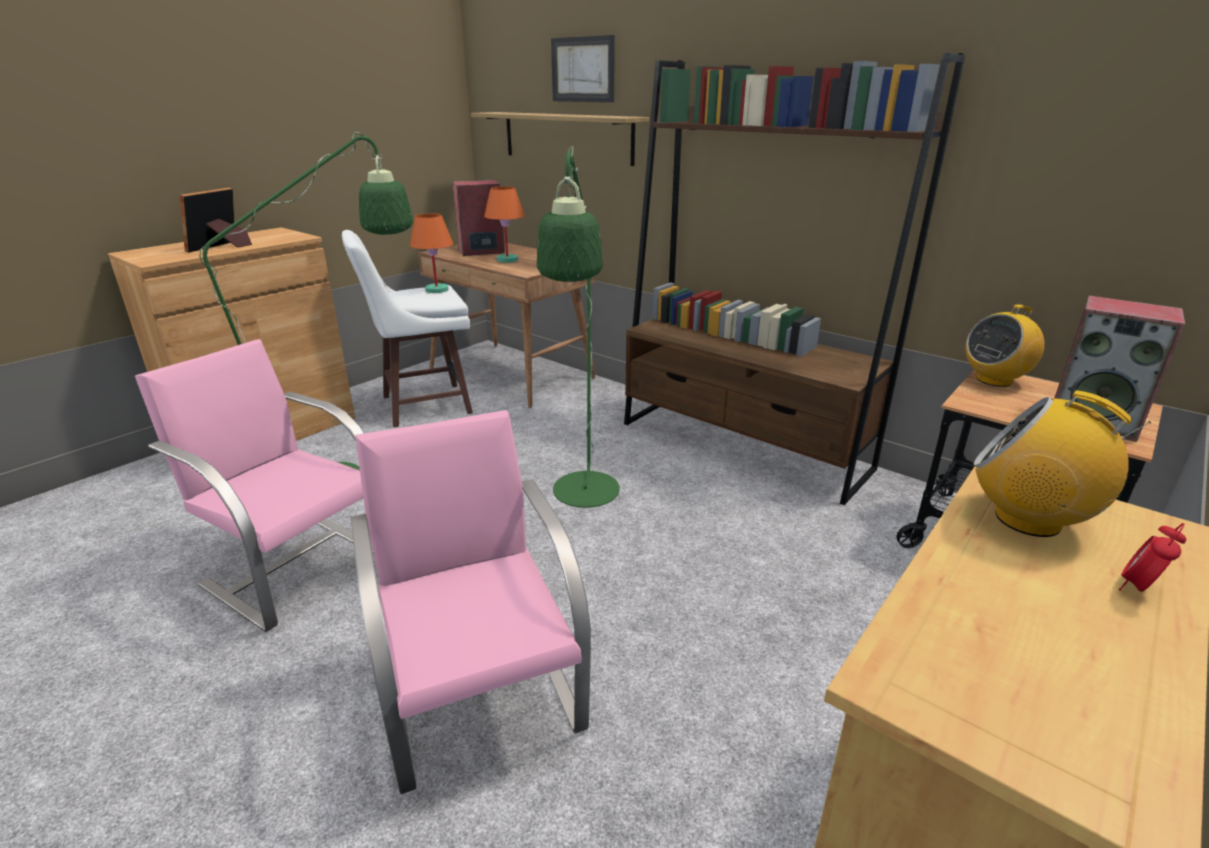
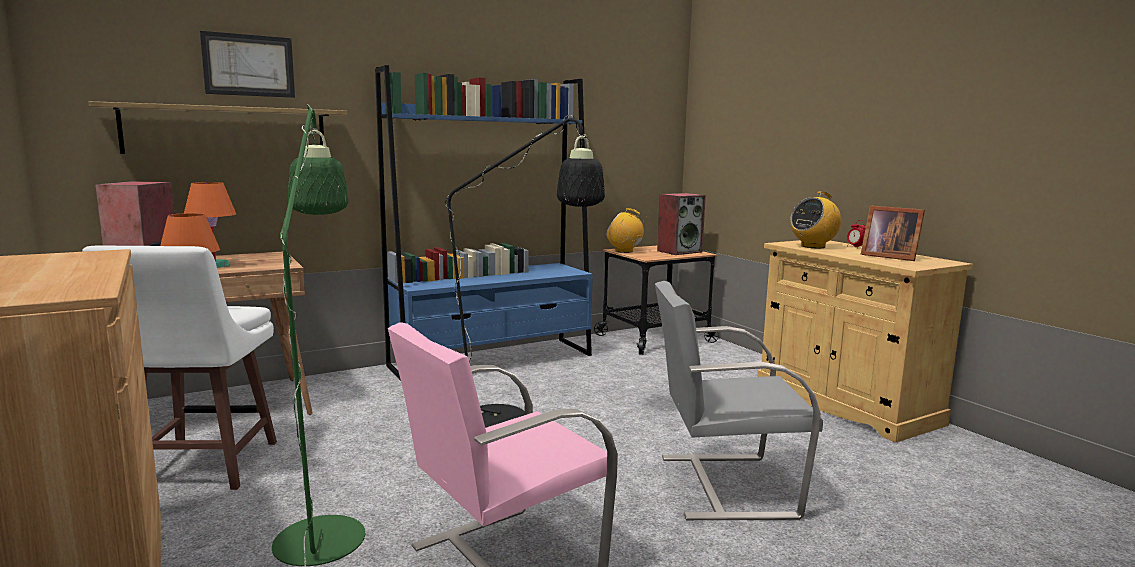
camera: 70 degrees left, 15 degrees down
picture frame [180,187,252,253] -> picture frame moved to [861,206,925,261]
pink chair [351,410,591,794] -> grey chair [655,281,823,520]
green floor lamp [537,146,620,508] -> black floor lamp [364,115,605,428]
brown bookcase [624,53,965,505] -> blue bookcase [375,65,593,381]
radio [965,304,1045,387] -> radio turned 120 degrees clockwise [606,208,646,253]

